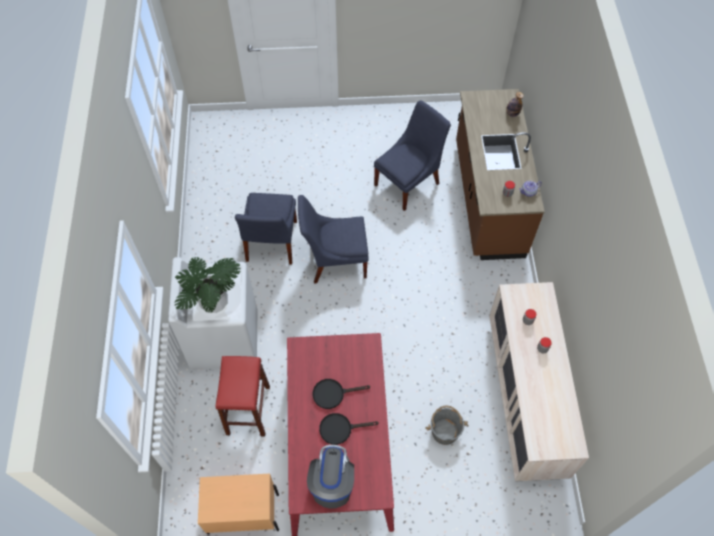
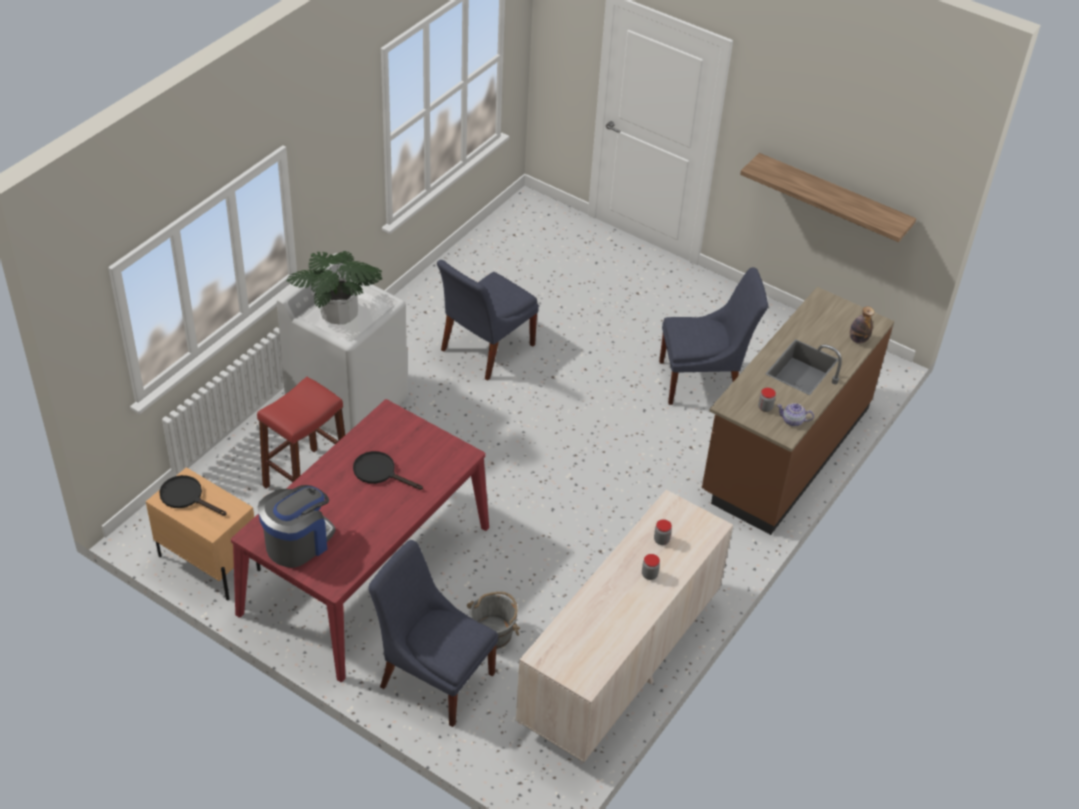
camera: 35 degrees right, 15 degrees down
blue chair [298,195,369,284] -> blue chair moved to [368,540,498,727]
black frying pan [319,413,379,445] -> black frying pan moved to [159,475,227,516]
none -> shelf [740,153,916,242]

